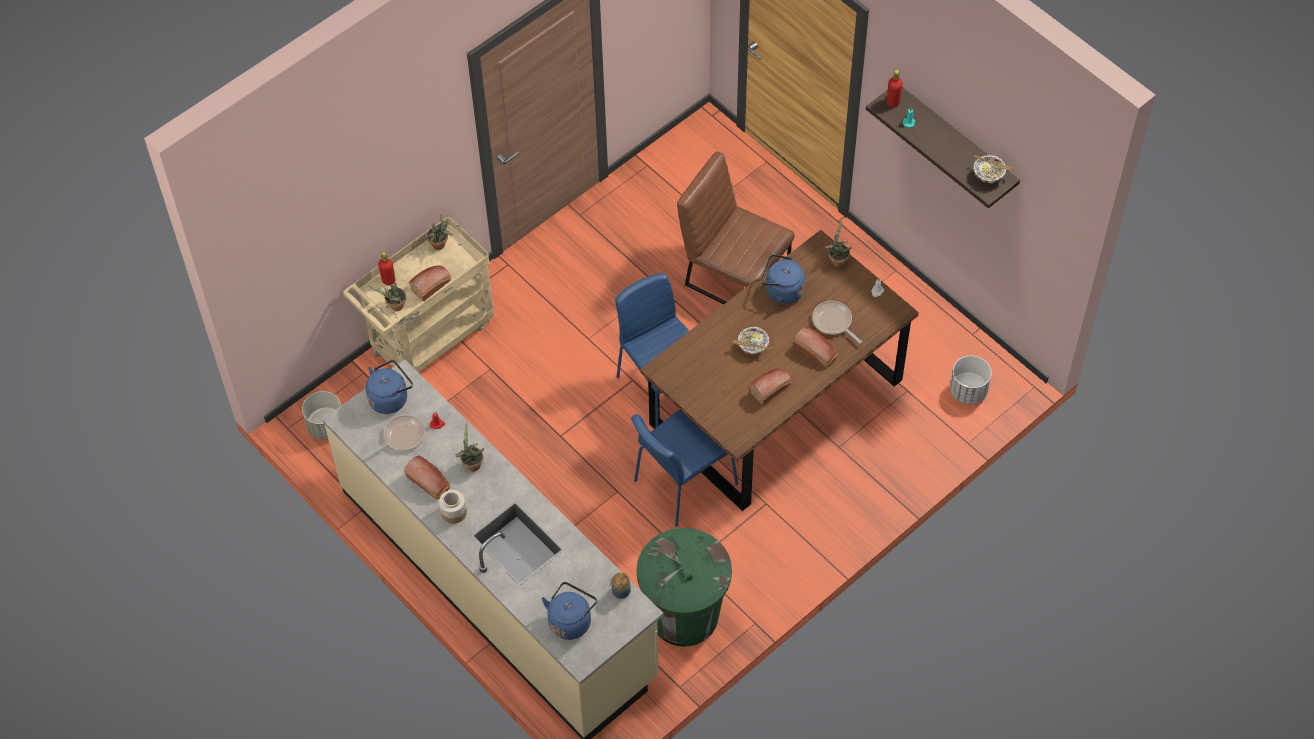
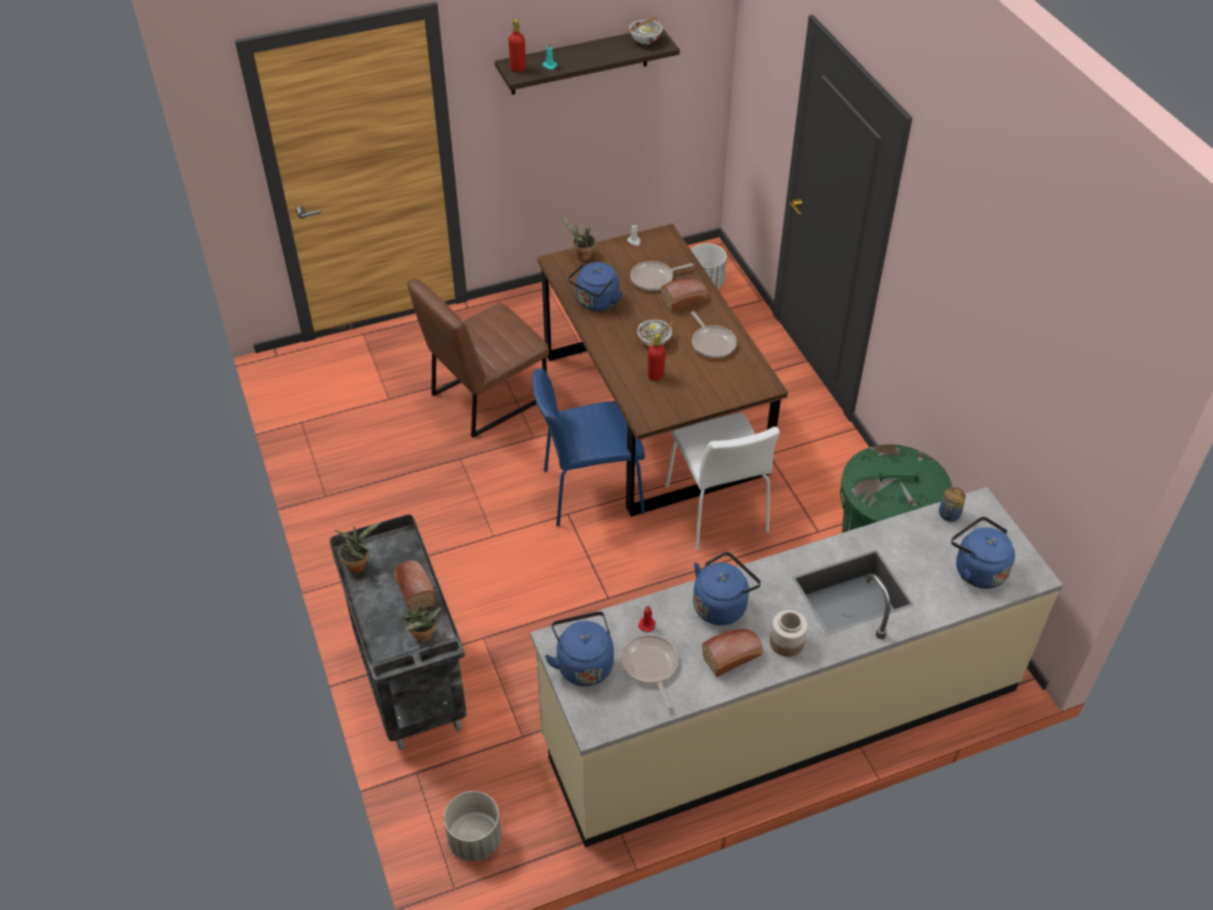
camera: 70 degrees left, 10 degrees down
beige cart [343,217,494,372] -> black cart [330,514,467,750]
red bottle [378,252,395,285] -> red bottle moved to [648,334,666,381]
potted plant [455,423,484,472] -> blue kettle [693,552,761,625]
blue chair [631,410,738,527] -> white chair [666,412,780,550]
bread [749,368,791,405] -> frying pan [691,311,737,358]

